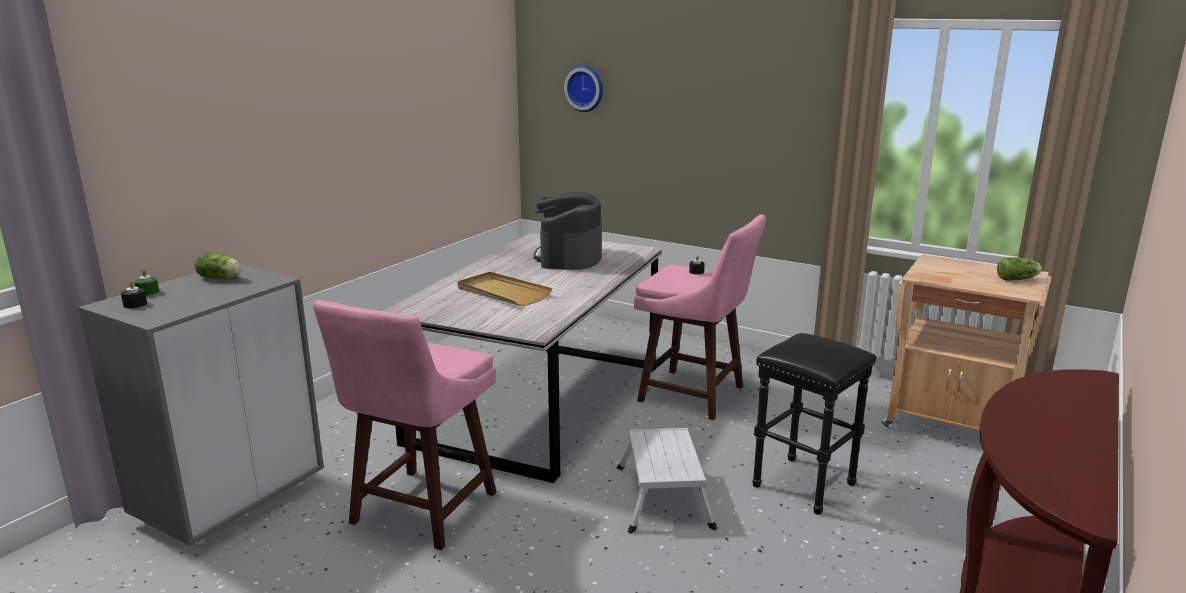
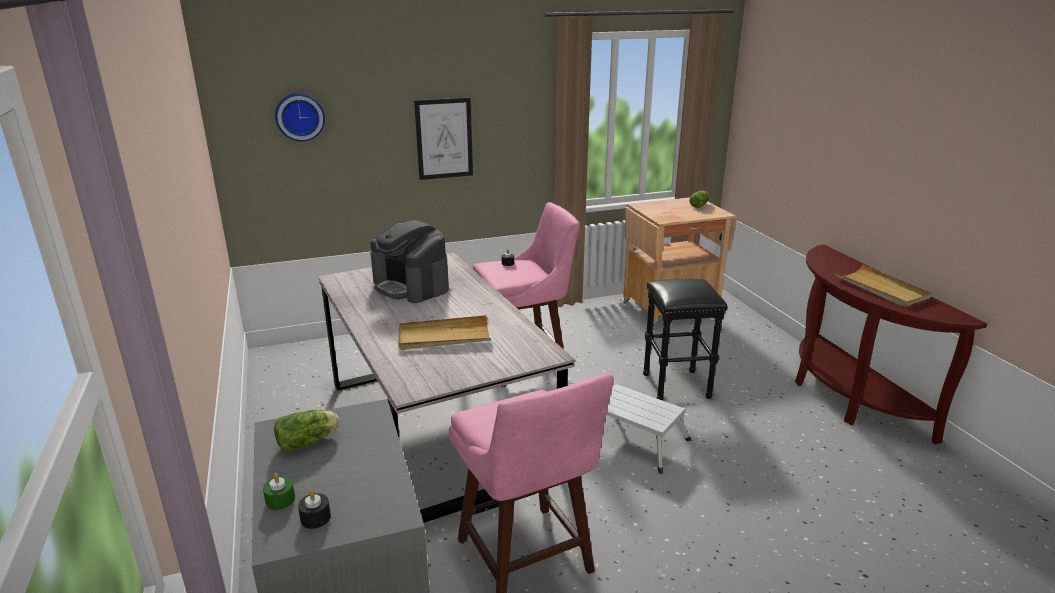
camera: 50 degrees left, 5 degrees up
none -> picture [414,98,473,180]
none -> beige tray [835,265,932,307]

